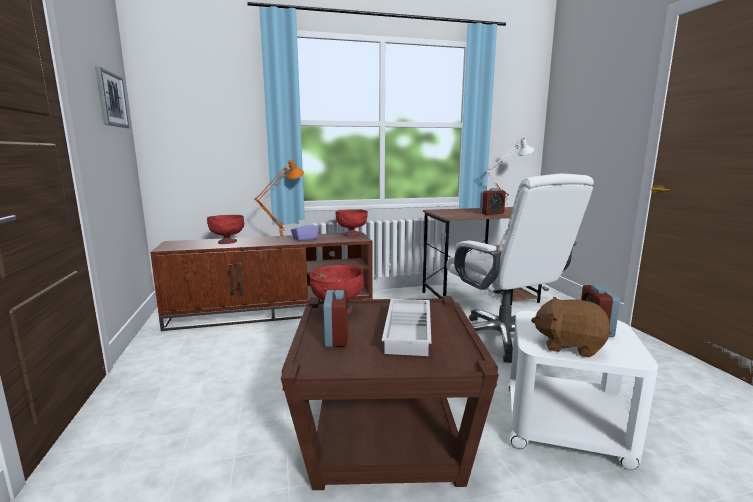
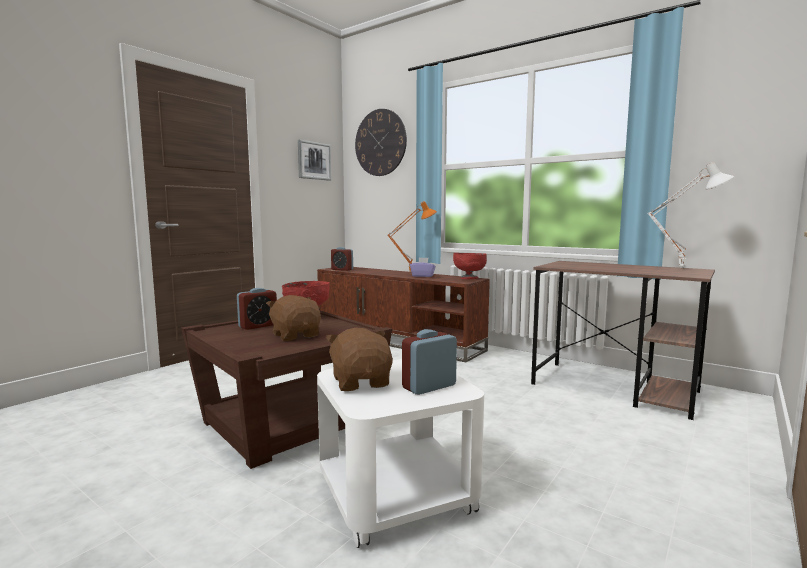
camera: 50 degrees right, 5 degrees down
red bowl [207,215,244,244] -> none
white tray [382,299,431,356] -> brown plush toy [266,295,321,341]
white office chair [446,174,594,363] -> none
alarm clock [480,188,506,215] -> alarm clock moved to [331,247,353,271]
none -> wall clock [355,109,407,176]

